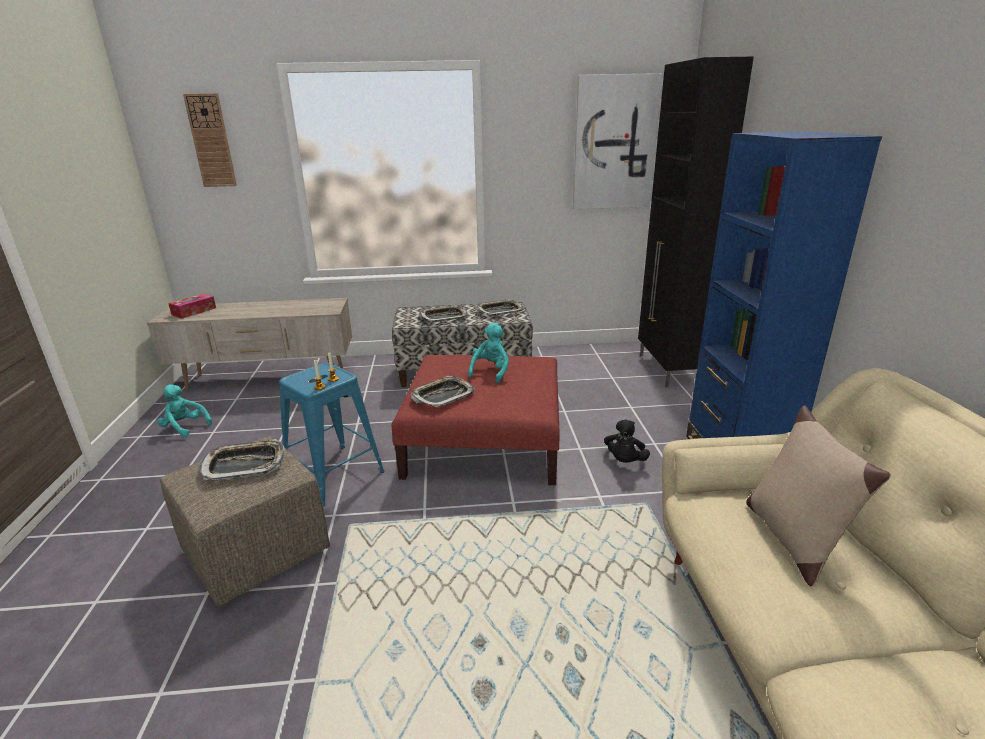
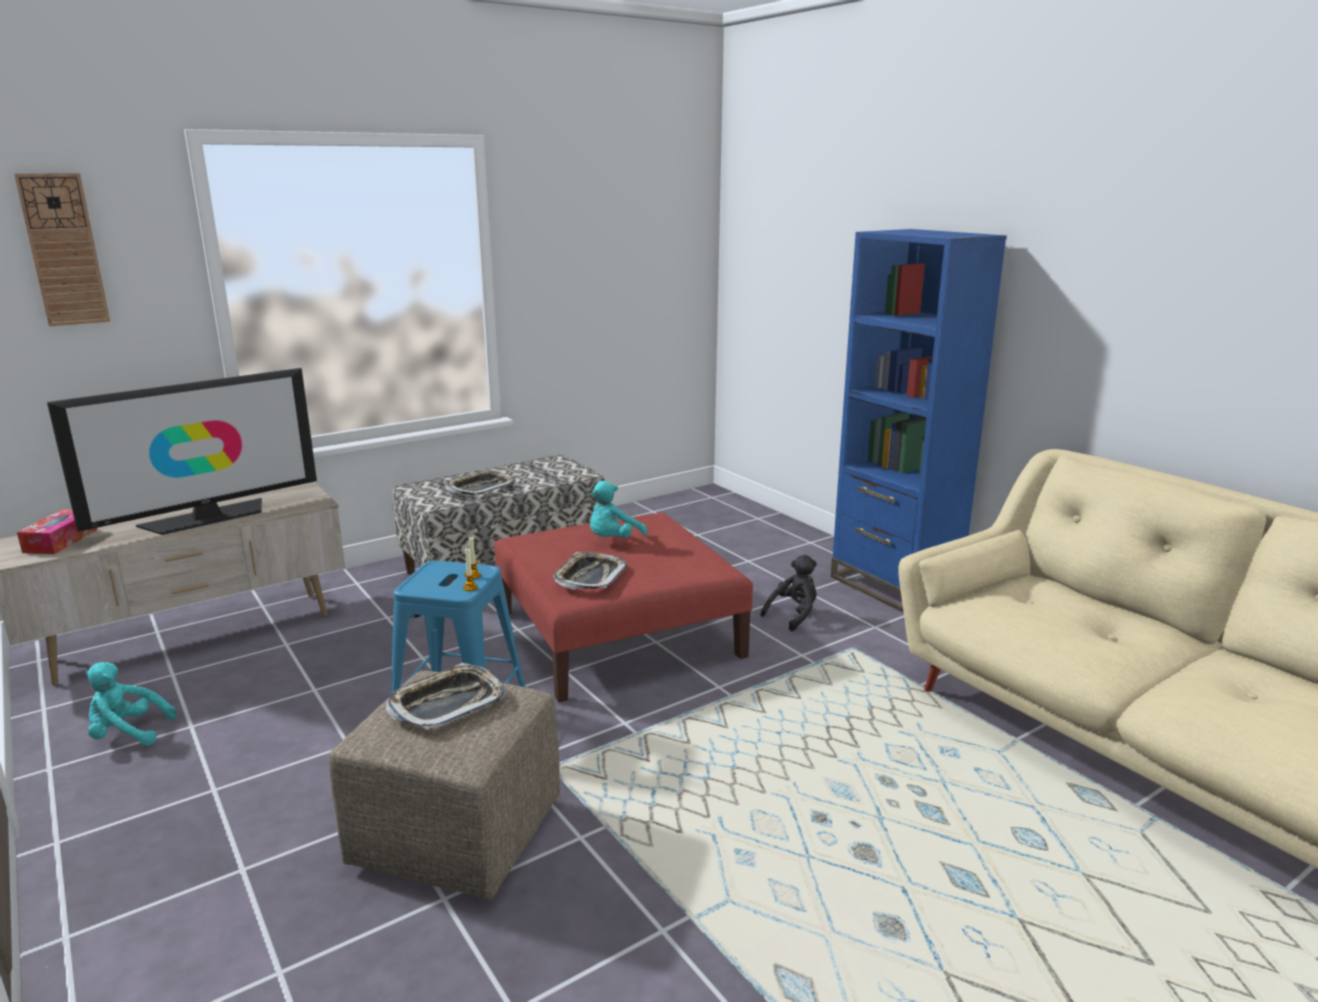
camera: 30 degrees left, 5 degrees down
turquoise plush toy [468,322,509,383] -> turquoise plush toy turned 135 degrees counterclockwise [590,481,647,538]
tray [476,299,524,316] -> none
picture [573,73,663,209] -> none
black plush toy [604,419,650,463] -> black plush toy turned 120 degrees counterclockwise [761,555,817,631]
black cabinet [638,57,754,388] -> none
beige pillow [746,405,891,586] -> none
none -> television [47,368,317,535]

